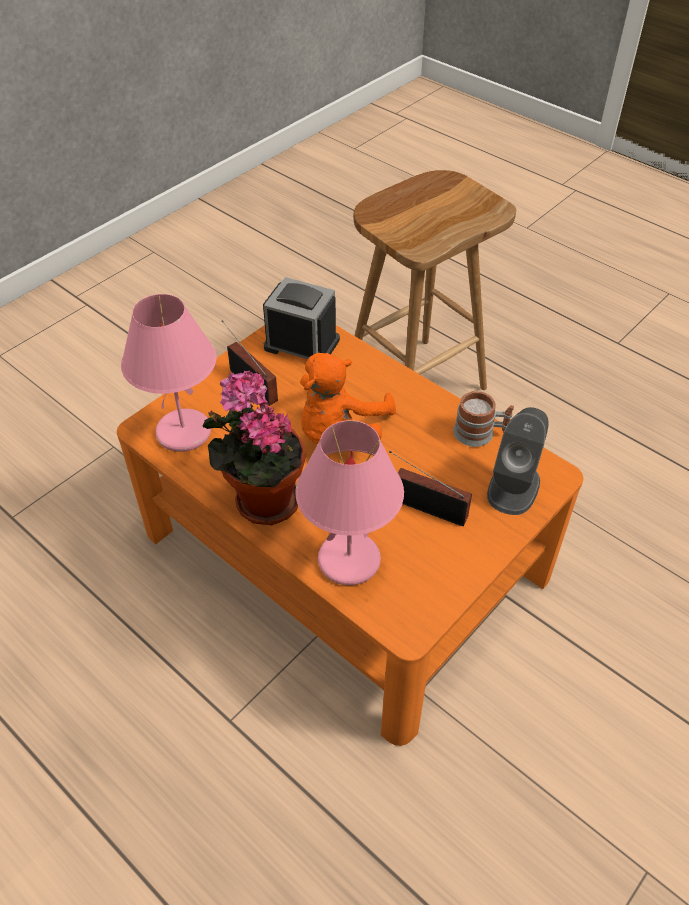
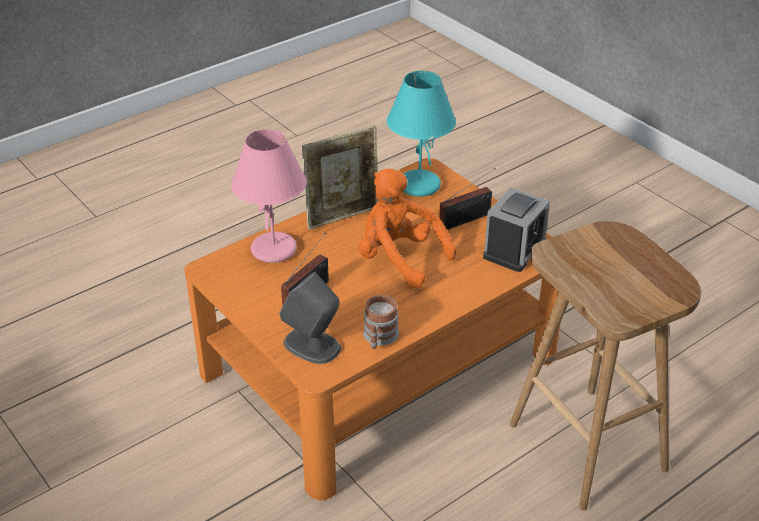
camera: 100 degrees right, 10 degrees down
pink table lamp [121,294,216,452] -> turquoise table lamp [387,71,456,197]
potted plant [202,371,305,525] -> picture frame [302,126,378,230]

